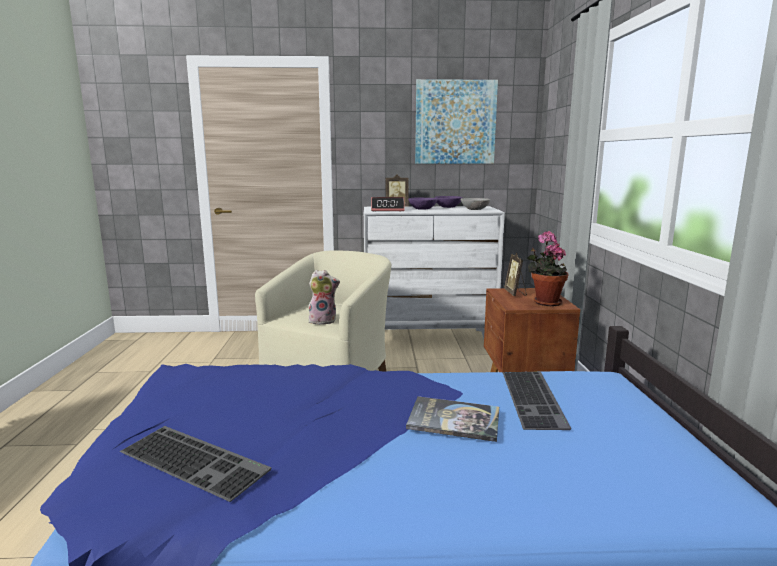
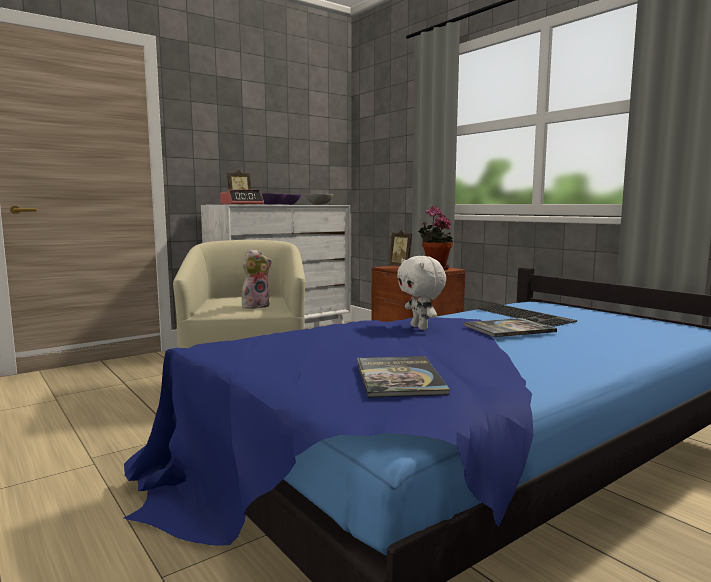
camera: 35 degrees left, 5 degrees down
keyboard [120,426,272,502] -> book [357,356,450,398]
picture [415,79,498,164] -> none
none -> white plush toy [397,256,446,330]

